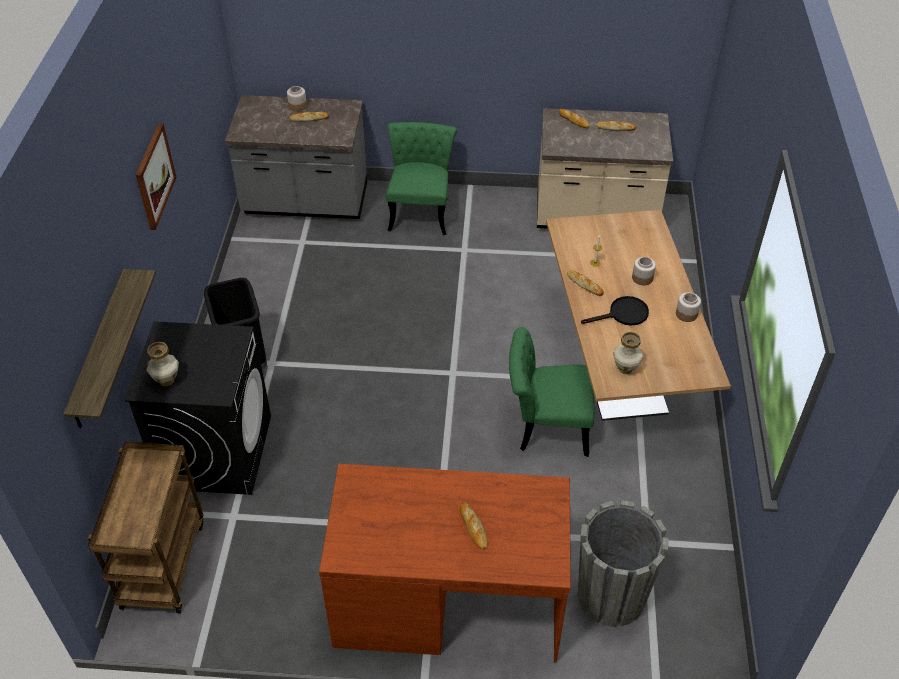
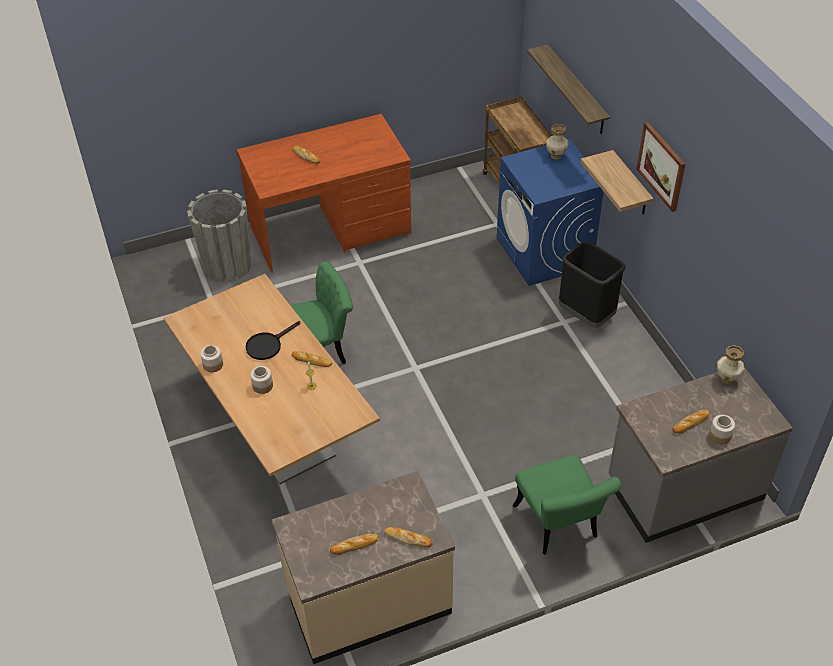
camera: 155 degrees right, 0 degrees up
black washing machine [125,321,271,495] -> blue washing machine [497,139,604,286]
vase [613,332,643,375] -> vase moved to [717,345,745,384]
none -> shelf [581,150,654,215]

